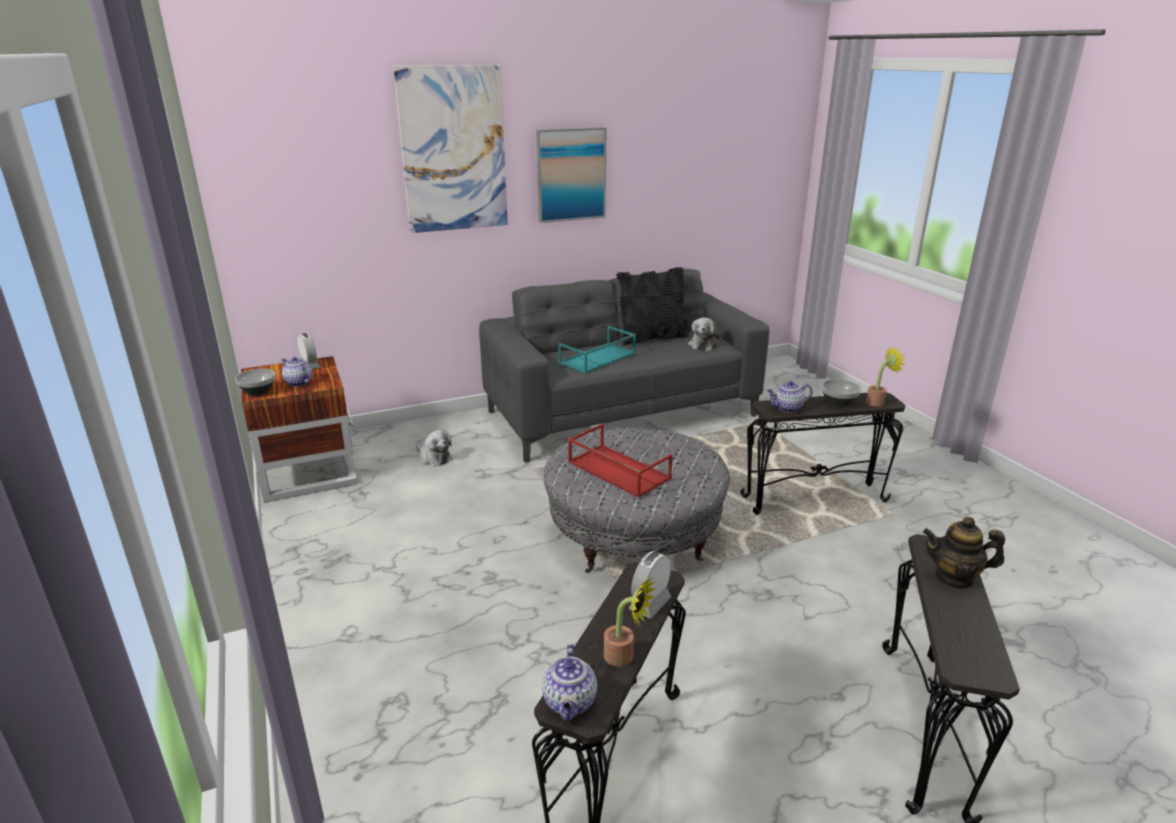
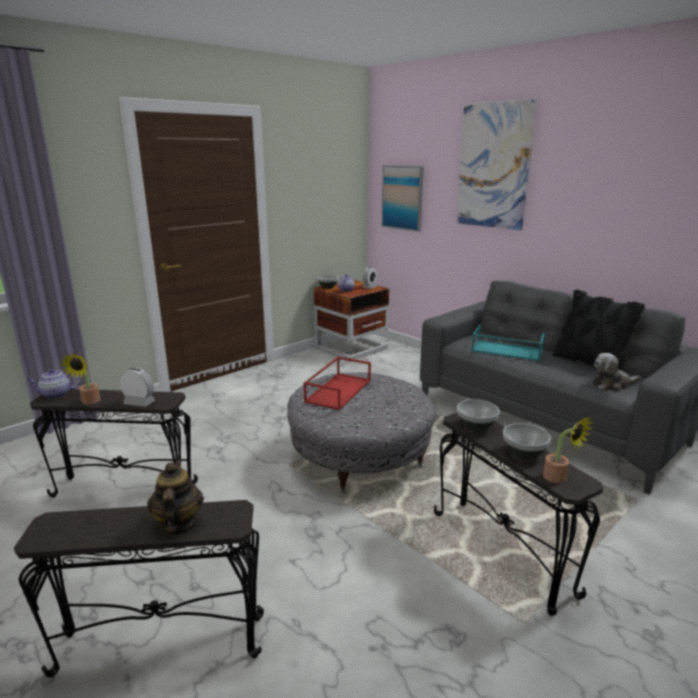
camera: 70 degrees right, 5 degrees down
plush toy [416,430,452,466] -> none
picture [536,127,606,223] -> picture moved to [382,165,424,232]
teapot [767,381,813,413] -> bowl [457,399,500,432]

